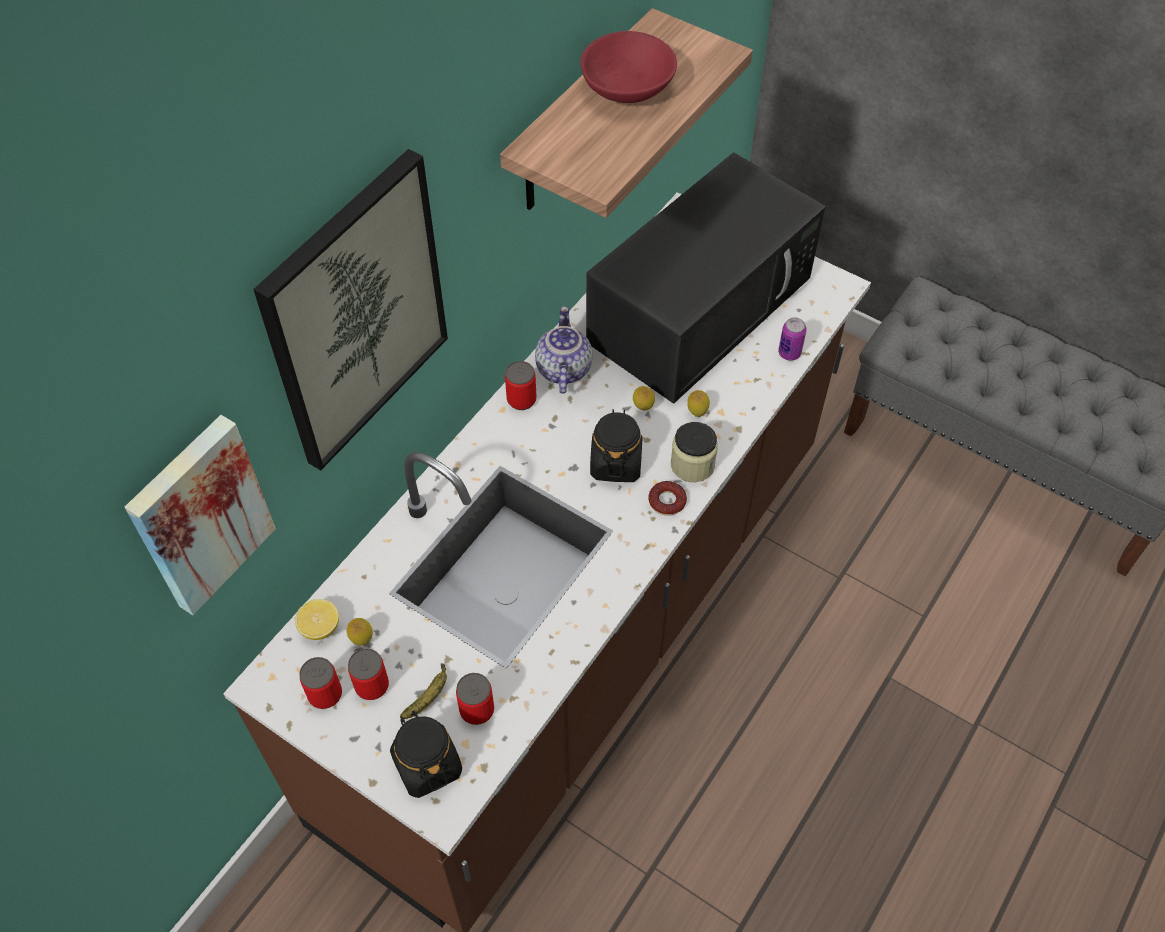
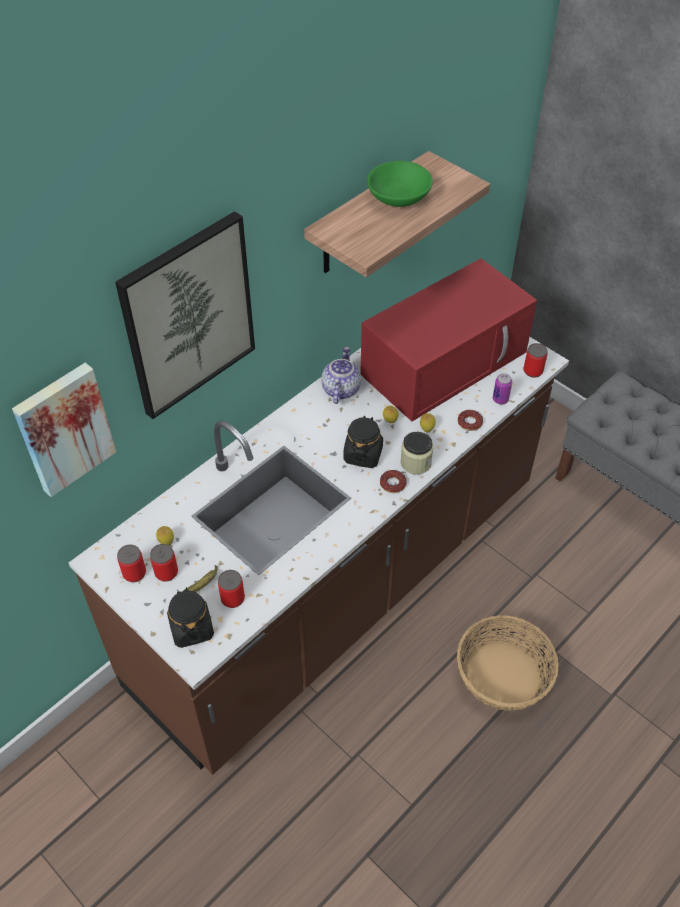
camera: 10 degrees right, 5 degrees down
lemon [295,599,339,640] -> none
can [505,361,537,410] -> can moved to [524,343,548,378]
red bowl [580,31,677,103] -> green bowl [367,161,433,207]
black microwave [586,152,826,403] -> red microwave [360,258,537,421]
none -> basket [457,615,559,711]
none -> donut [458,410,483,431]

